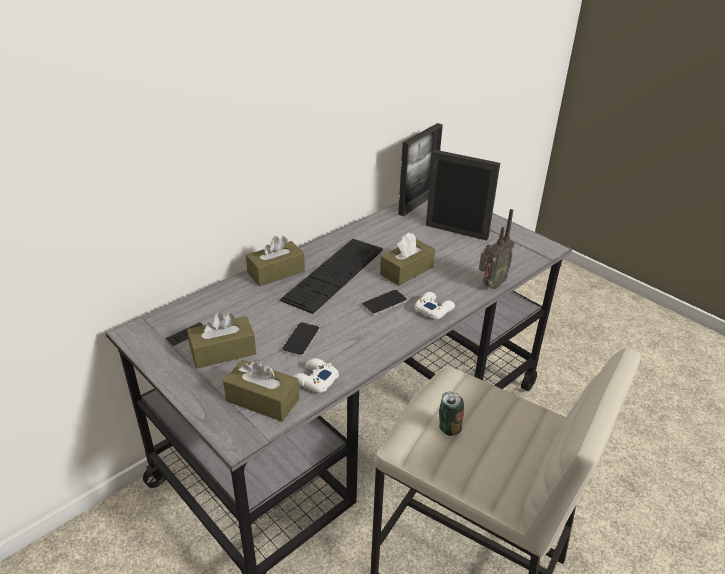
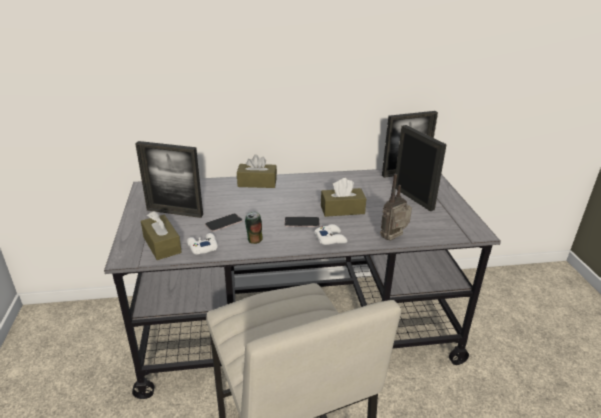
camera: 35 degrees right, 5 degrees down
brown tissue box [187,312,256,369] -> picture frame [135,141,203,218]
keyboard [280,239,383,314] -> none
can [439,391,464,436] -> can moved to [245,212,263,244]
radio [479,209,514,289] -> radio turned 150 degrees clockwise [380,174,412,241]

